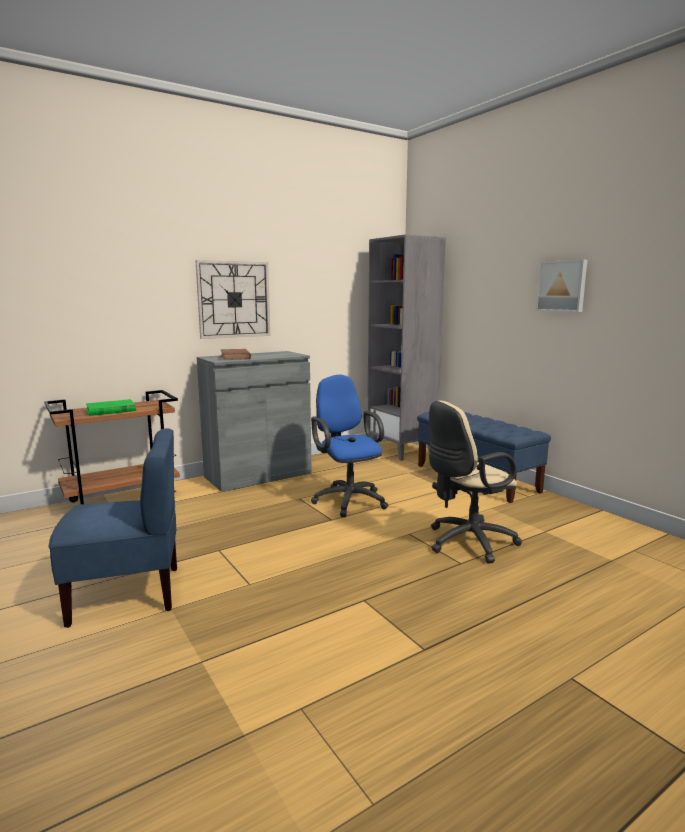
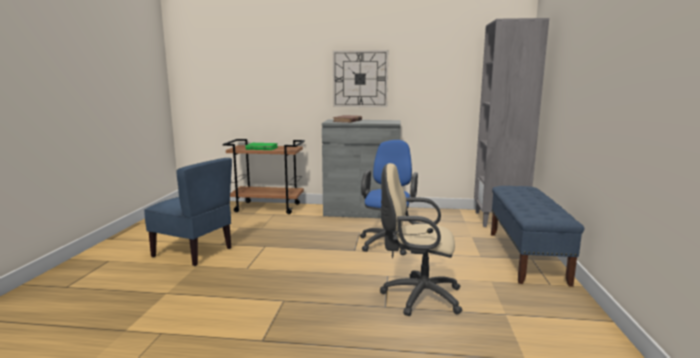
camera: 40 degrees right, 0 degrees up
picture [536,260,587,312] -> none

